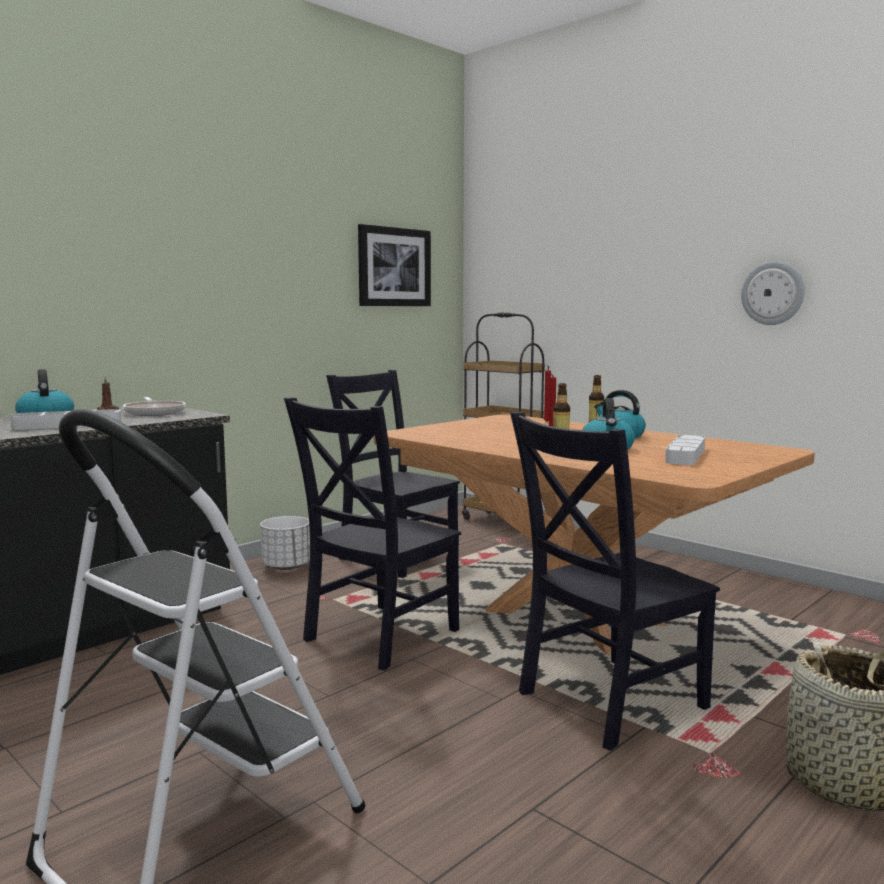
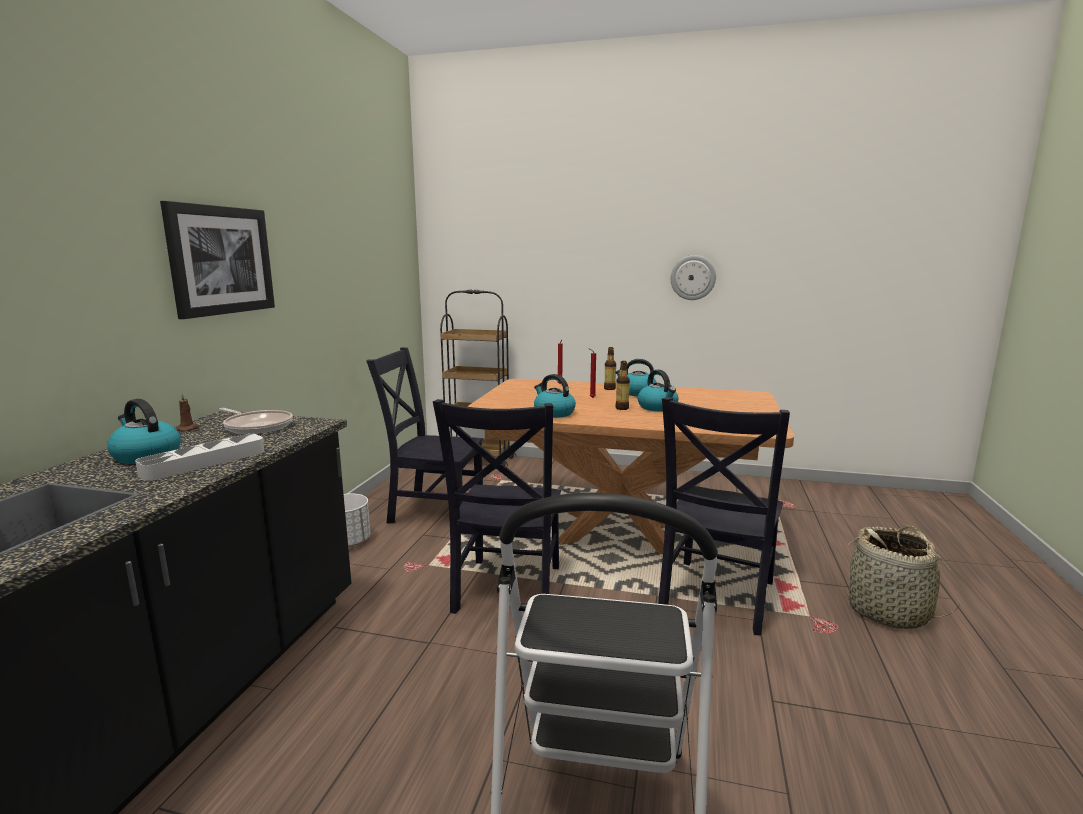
camera: 30 degrees left, 5 degrees up
picture [358,224,431,306] -> picture moved to [160,201,275,319]
grey tray [665,435,705,465] -> none
none -> kettle [534,374,576,418]

